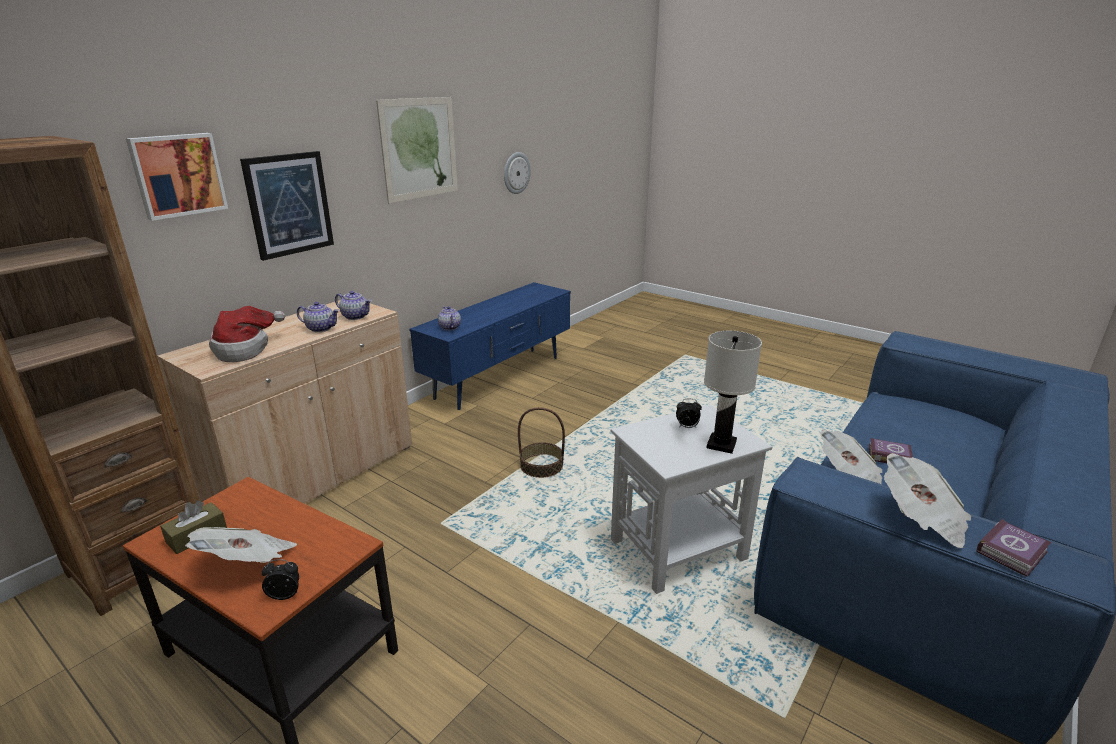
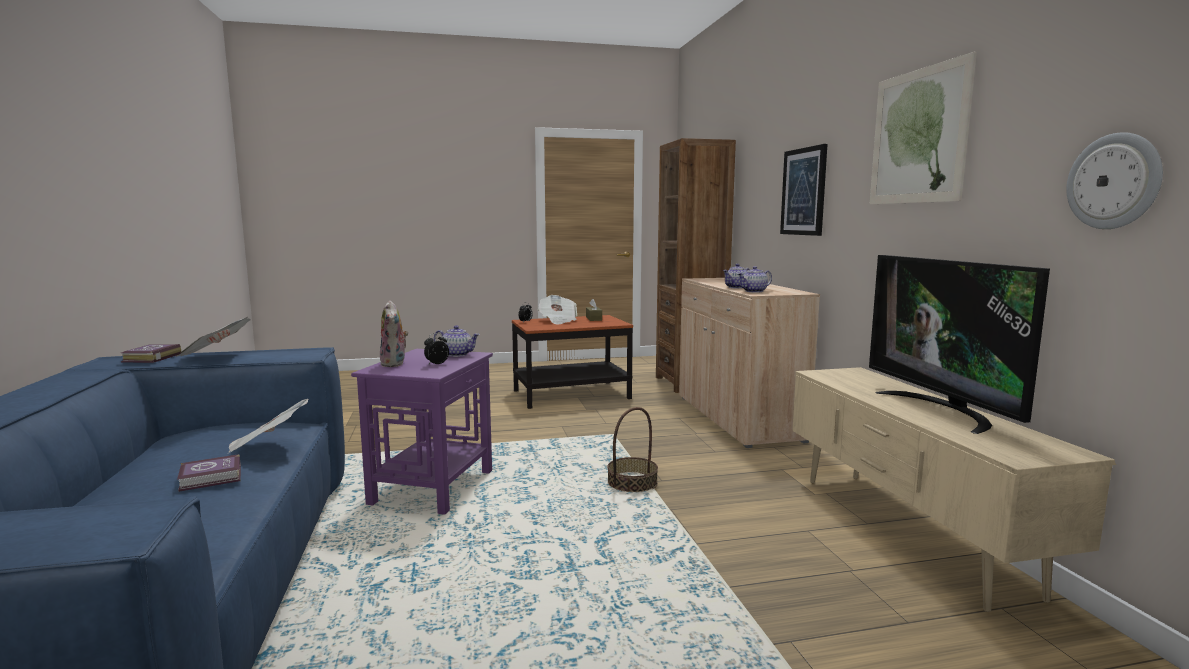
camera: 130 degrees right, 15 degrees down
picture [126,133,228,221] -> none
hat [209,306,285,362] -> none
blue tv stand [409,282,571,410] -> beige tv stand [792,367,1116,612]
teapot [438,306,461,330] -> teapot moved to [434,325,480,357]
white side table [611,404,772,594] -> purple side table [351,349,493,515]
white table lamp [704,331,762,454] -> plush toy [380,300,408,367]
none -> television [869,255,1050,434]

